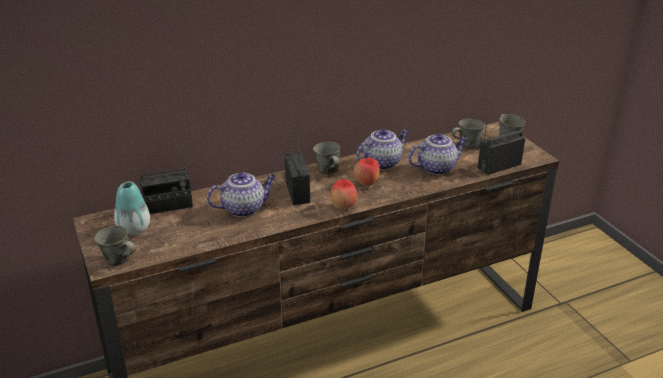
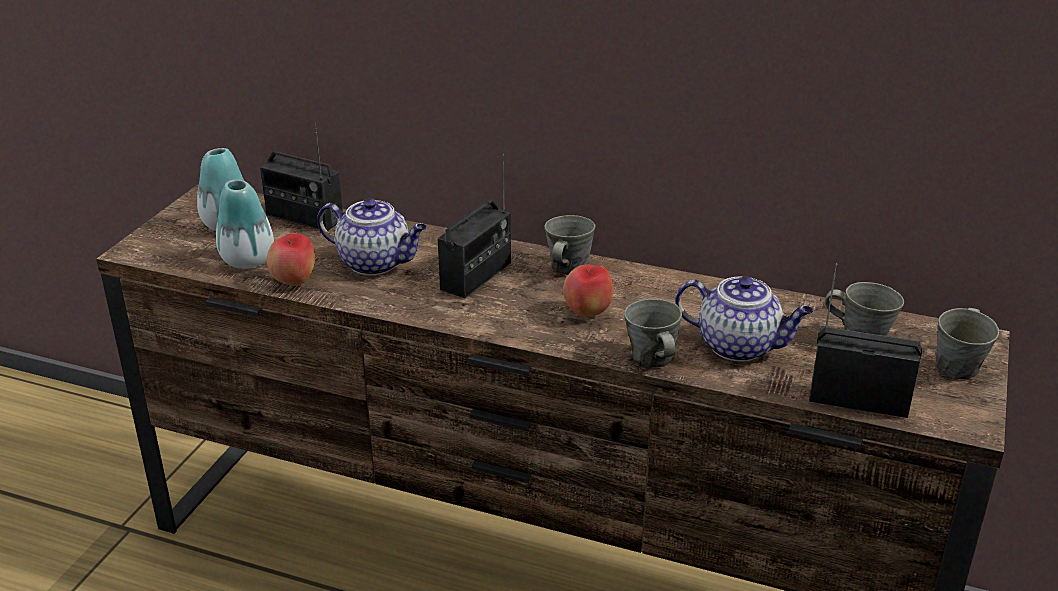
camera: 45 degrees right, 0 degrees up
grey mug [95,225,136,266] -> grey mug moved to [624,299,682,368]
apple [330,179,357,210] -> apple moved to [267,233,315,286]
teapot [356,129,409,170] -> none
none -> vase [216,180,274,269]

